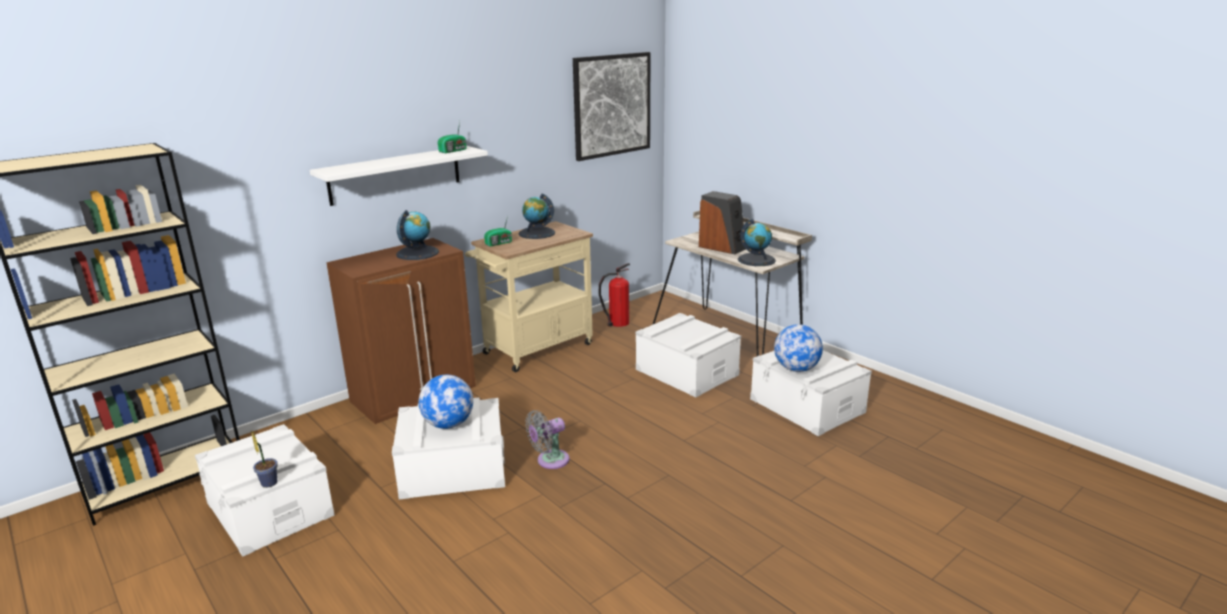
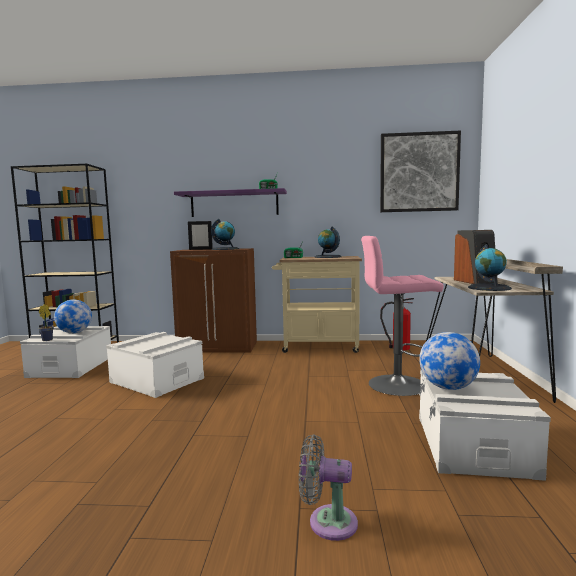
camera: 45 degrees right, 15 degrees down
white shelf [310,146,488,206] -> purple shelf [174,188,287,217]
globe [419,375,473,429] -> globe moved to [54,299,92,333]
grey fan [525,410,570,469] -> grey fan moved to [299,434,358,541]
white storage box [635,313,741,398] -> pink stool [361,236,444,396]
none -> picture frame [188,221,213,250]

